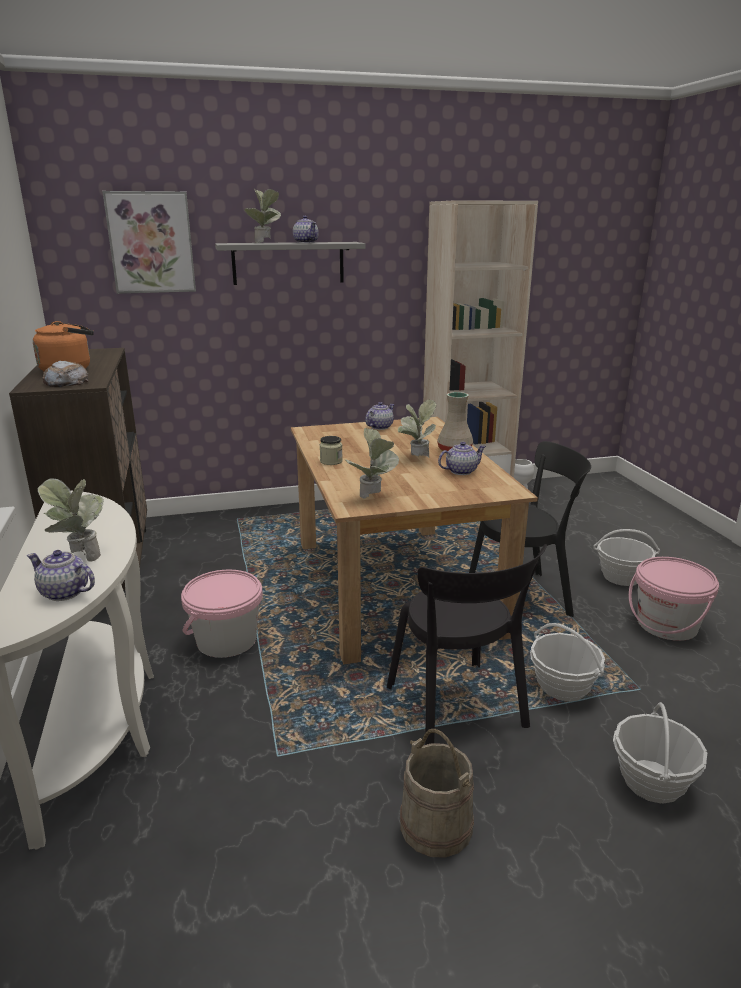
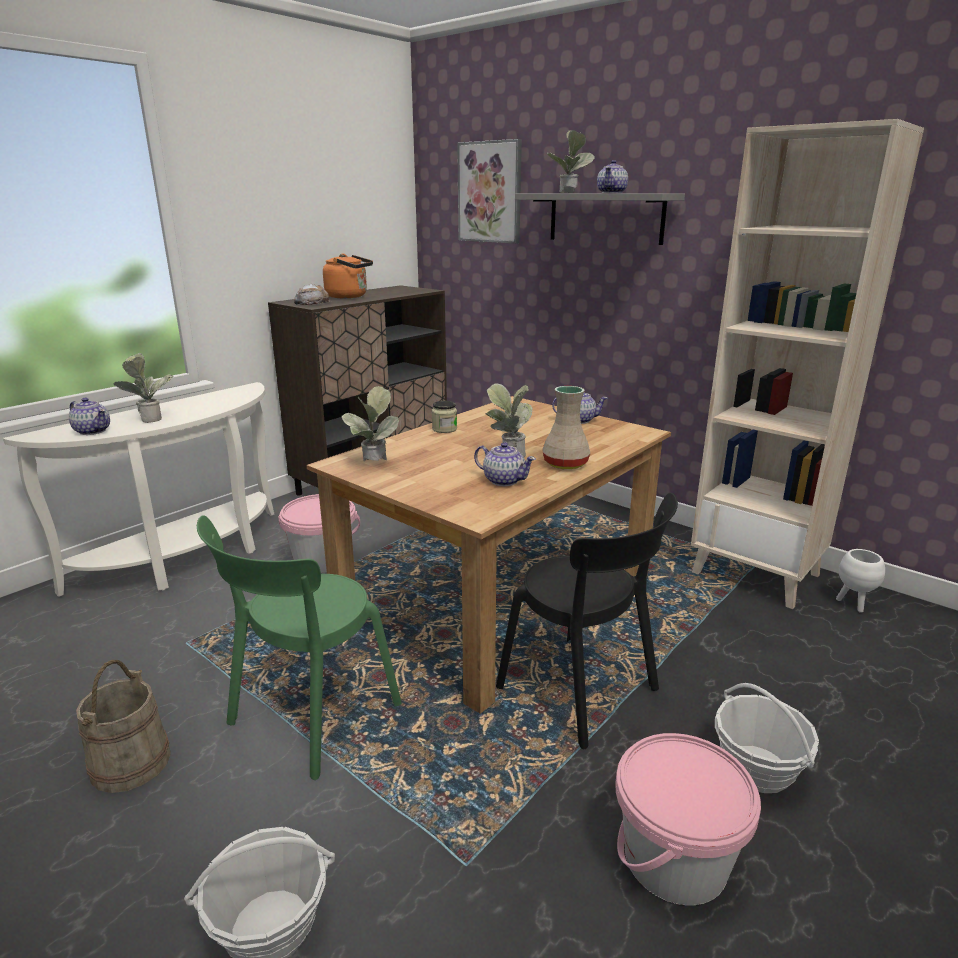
camera: 55 degrees right, 0 degrees up
teapot [27,550,95,601] -> teapot turned 135 degrees clockwise [69,398,110,435]
black chair [387,544,547,745] -> green chair [197,515,402,780]
basket [530,623,605,702] -> none

